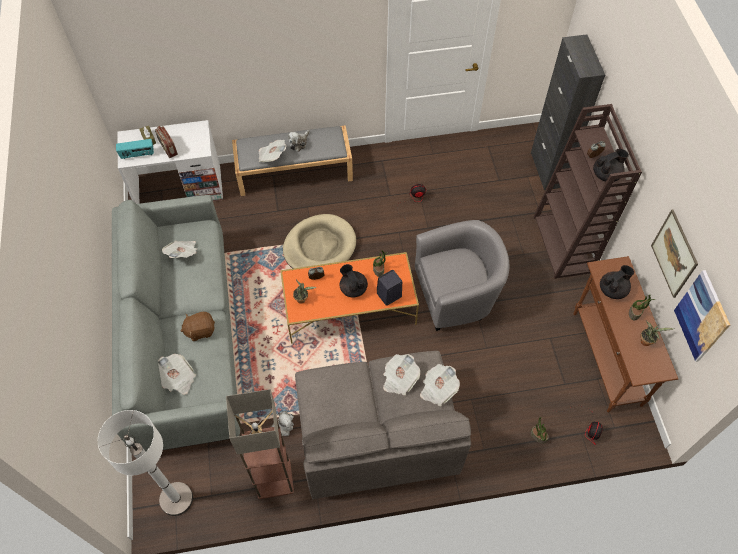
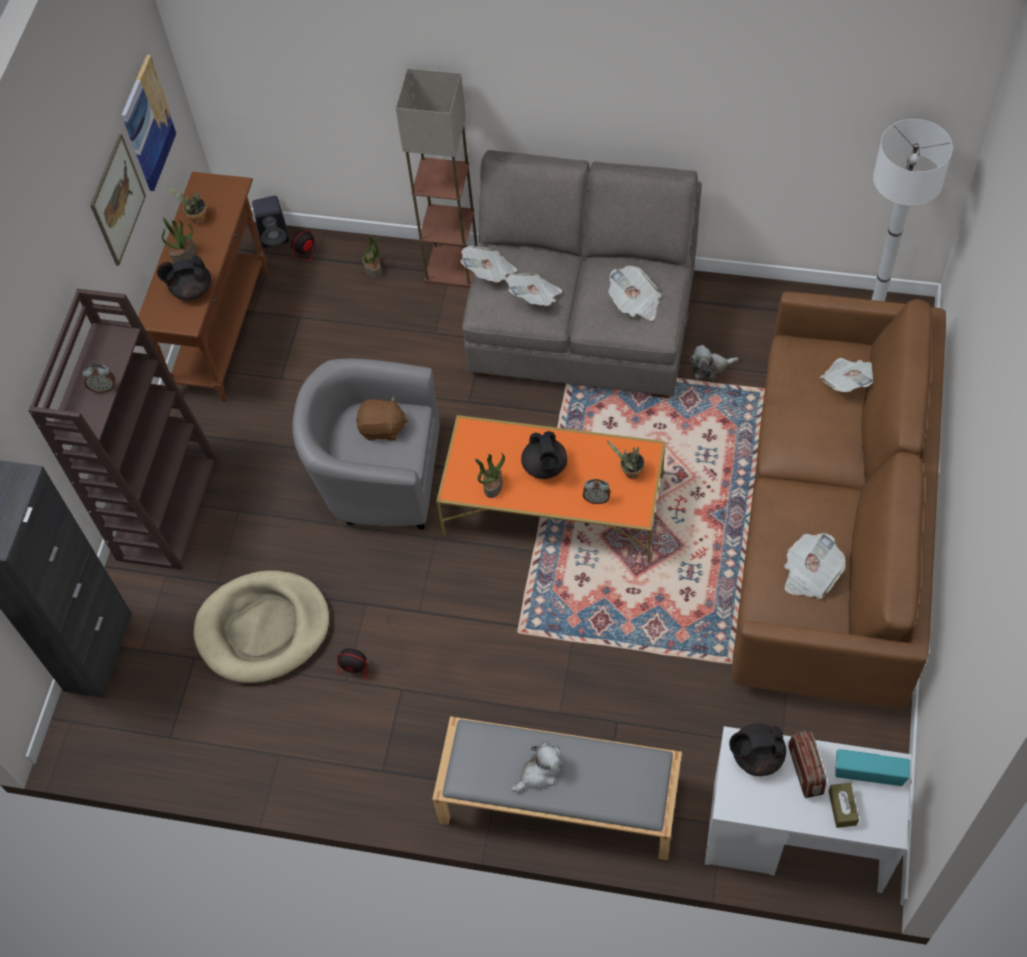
camera: 155 degrees left, 0 degrees up
grey sofa [112,195,240,451] -> brown sofa [732,292,946,708]
brown plush toy [181,312,215,341] -> brown plush toy moved to [356,396,408,441]
floor lamp [226,389,294,499] -> floor lamp moved to [396,68,478,288]
newspaper [259,140,286,162] -> newspaper moved to [608,266,661,321]
beige dog bed [283,214,356,269] -> beige dog bed moved to [194,570,330,683]
black speaker [377,270,402,306] -> black speaker moved to [252,196,289,248]
black teapot [593,149,629,182] -> black teapot moved to [729,723,786,776]

